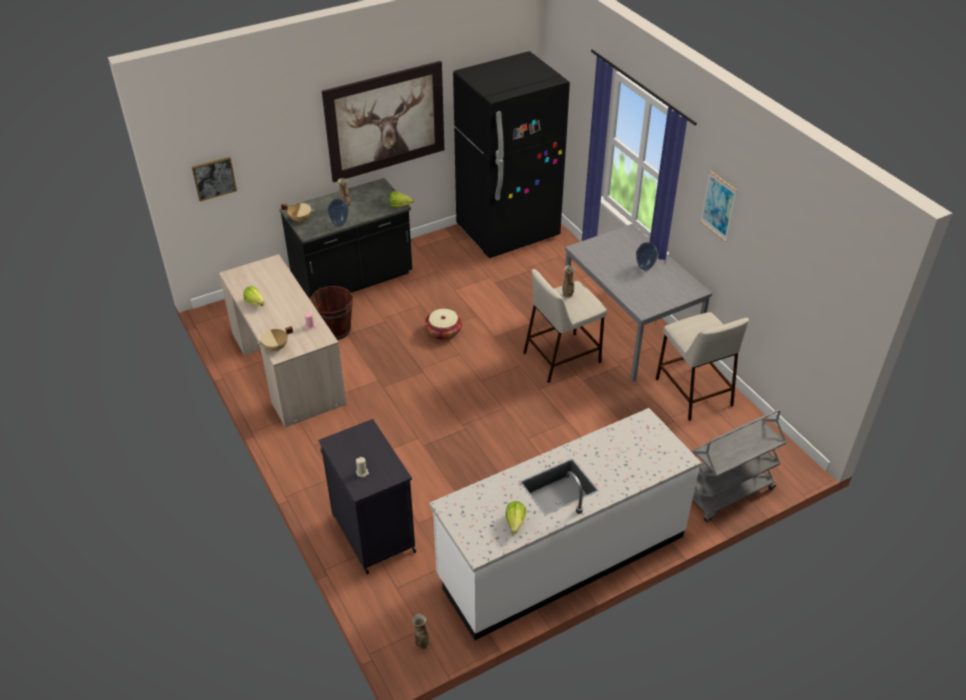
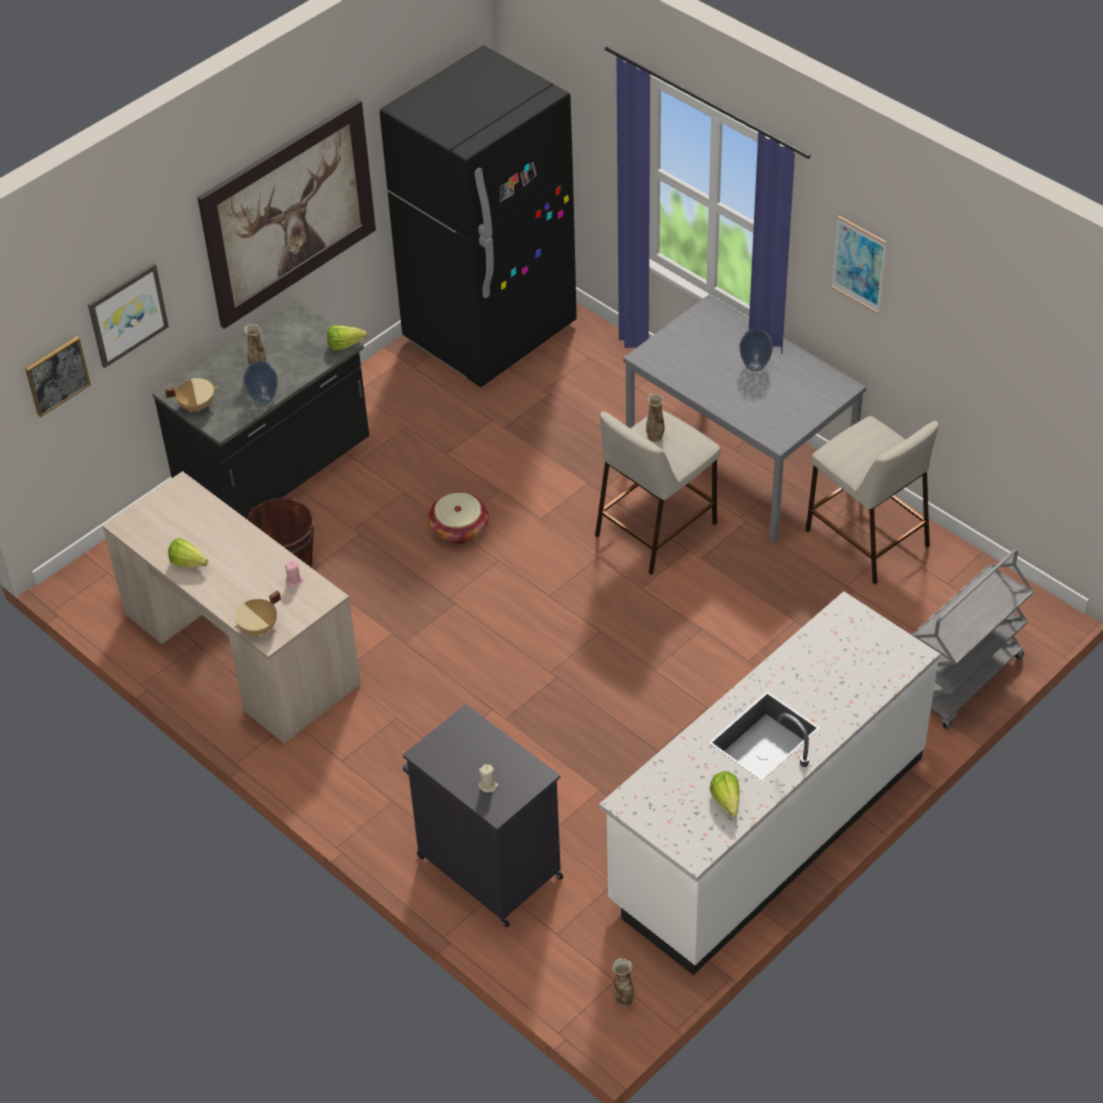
camera: 15 degrees left, 5 degrees up
none -> picture [88,263,169,368]

